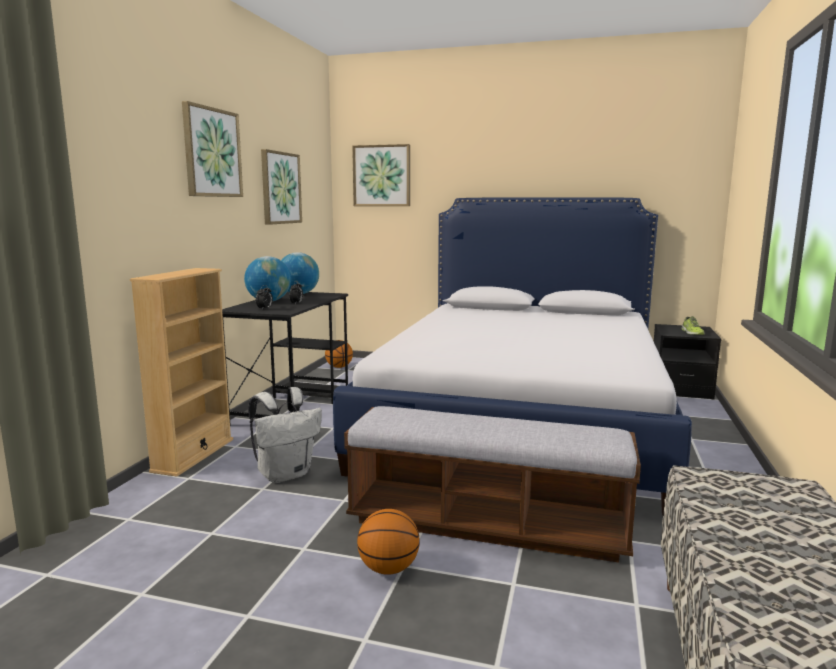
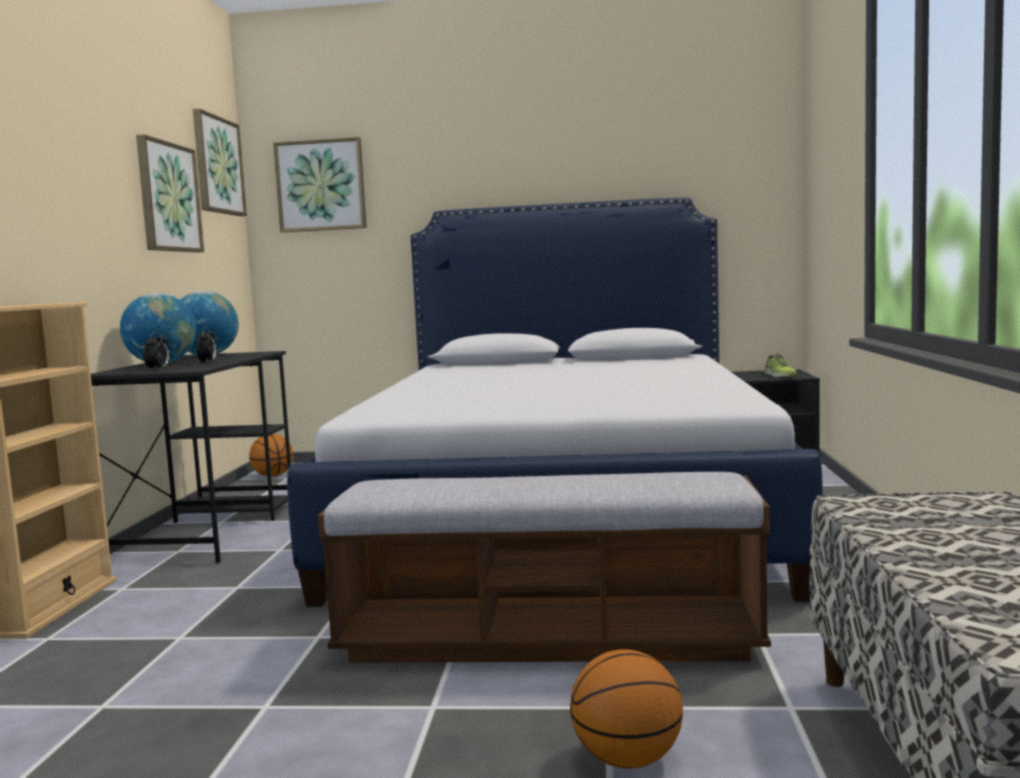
camera: 10 degrees left, 5 degrees down
picture [182,101,243,197] -> picture moved to [193,109,247,216]
white backpack [248,387,322,483] -> none
basketball [357,509,419,575] -> basketball moved to [570,649,683,769]

